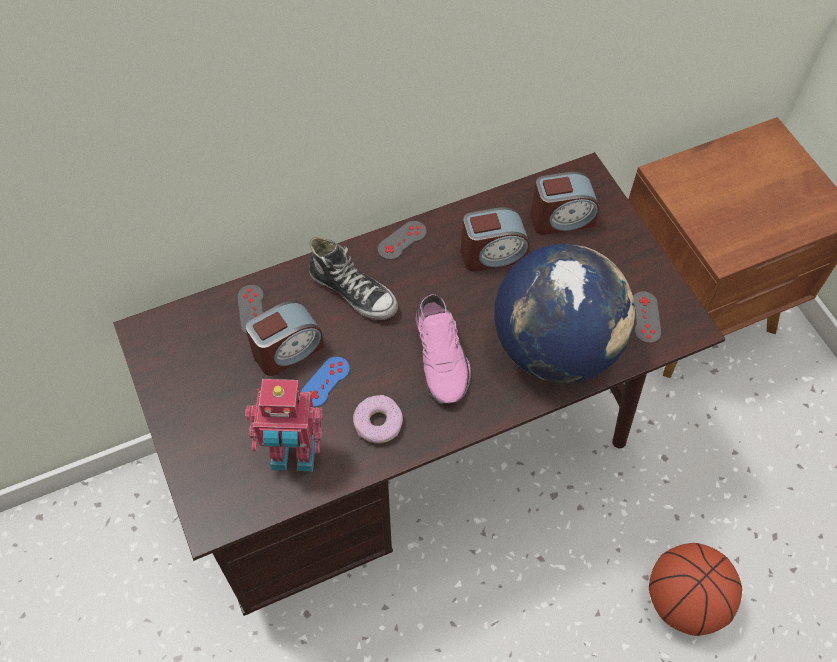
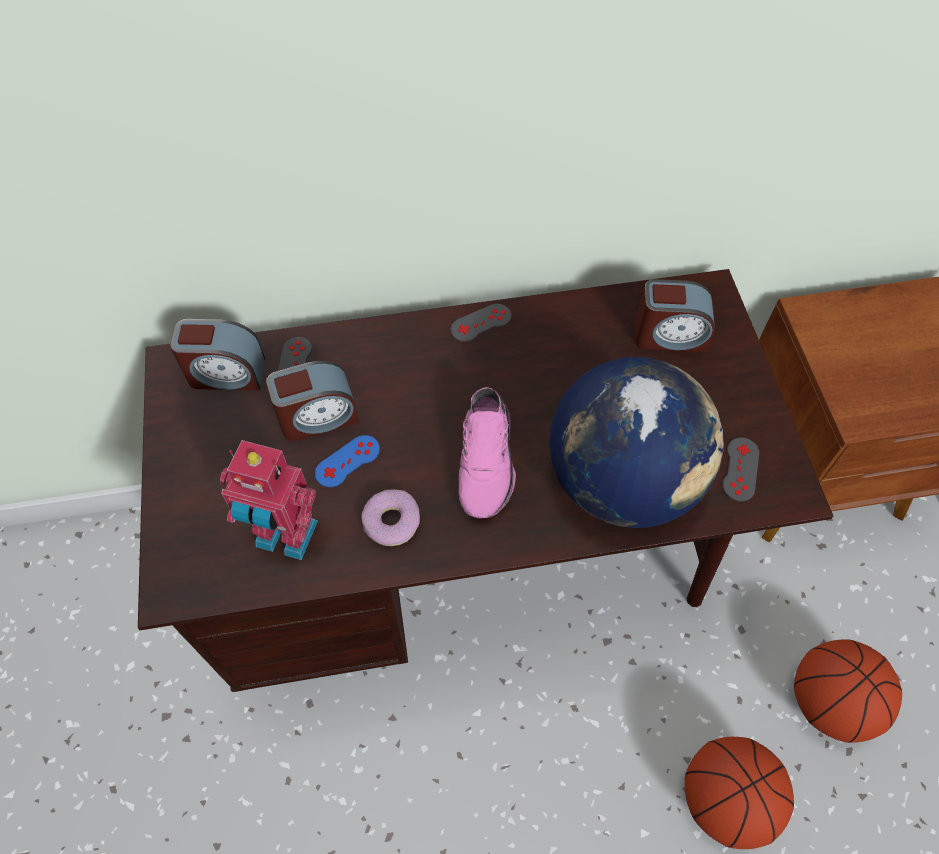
camera: 15 degrees right, 0 degrees up
shoe [309,237,398,320] -> none
alarm clock [461,207,529,272] -> alarm clock moved to [170,319,265,390]
none -> basketball [794,639,902,743]

